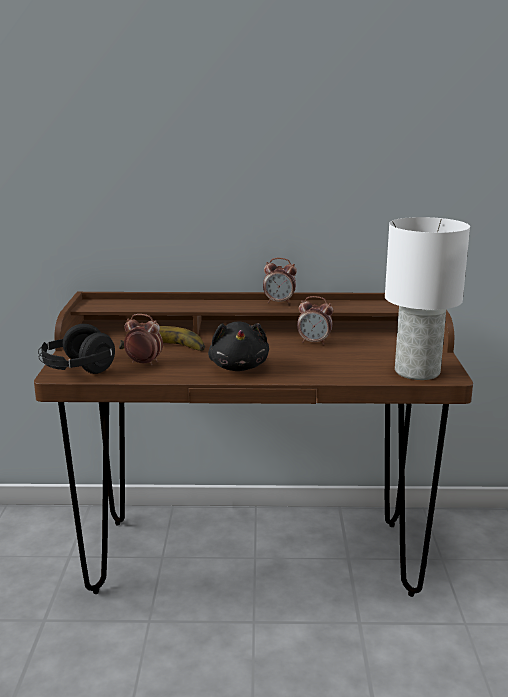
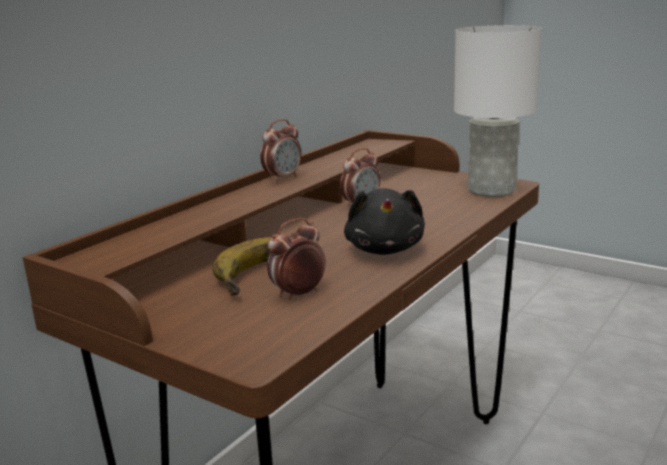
camera: 55 degrees left, 0 degrees up
black headphones [38,324,115,374] -> none
black plush toy [208,321,269,371] -> black plush toy turned 60 degrees clockwise [344,188,425,255]

